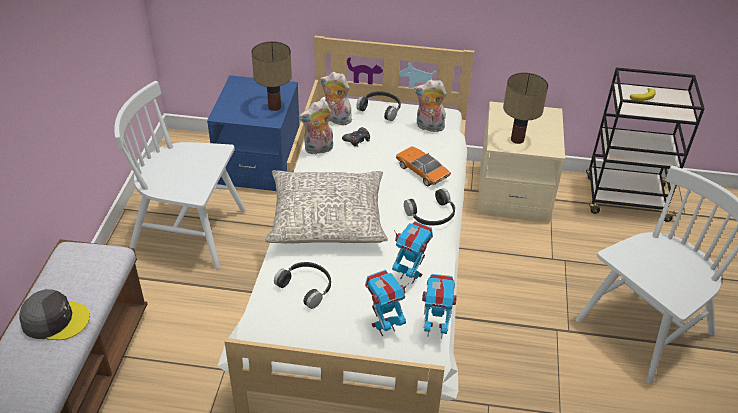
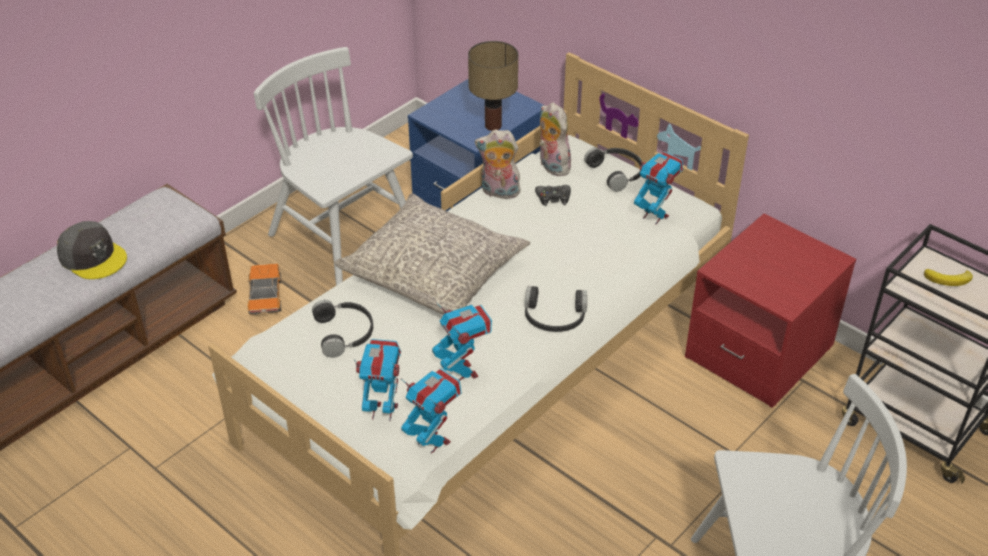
camera: 35 degrees right, 0 degrees up
toy car [396,146,451,186] -> toy car moved to [248,263,281,315]
plush toy [414,80,446,132] -> toy robot [634,152,683,225]
beige nightstand [477,101,565,222] -> red nightstand [685,214,856,408]
table lamp [503,73,548,144] -> none

